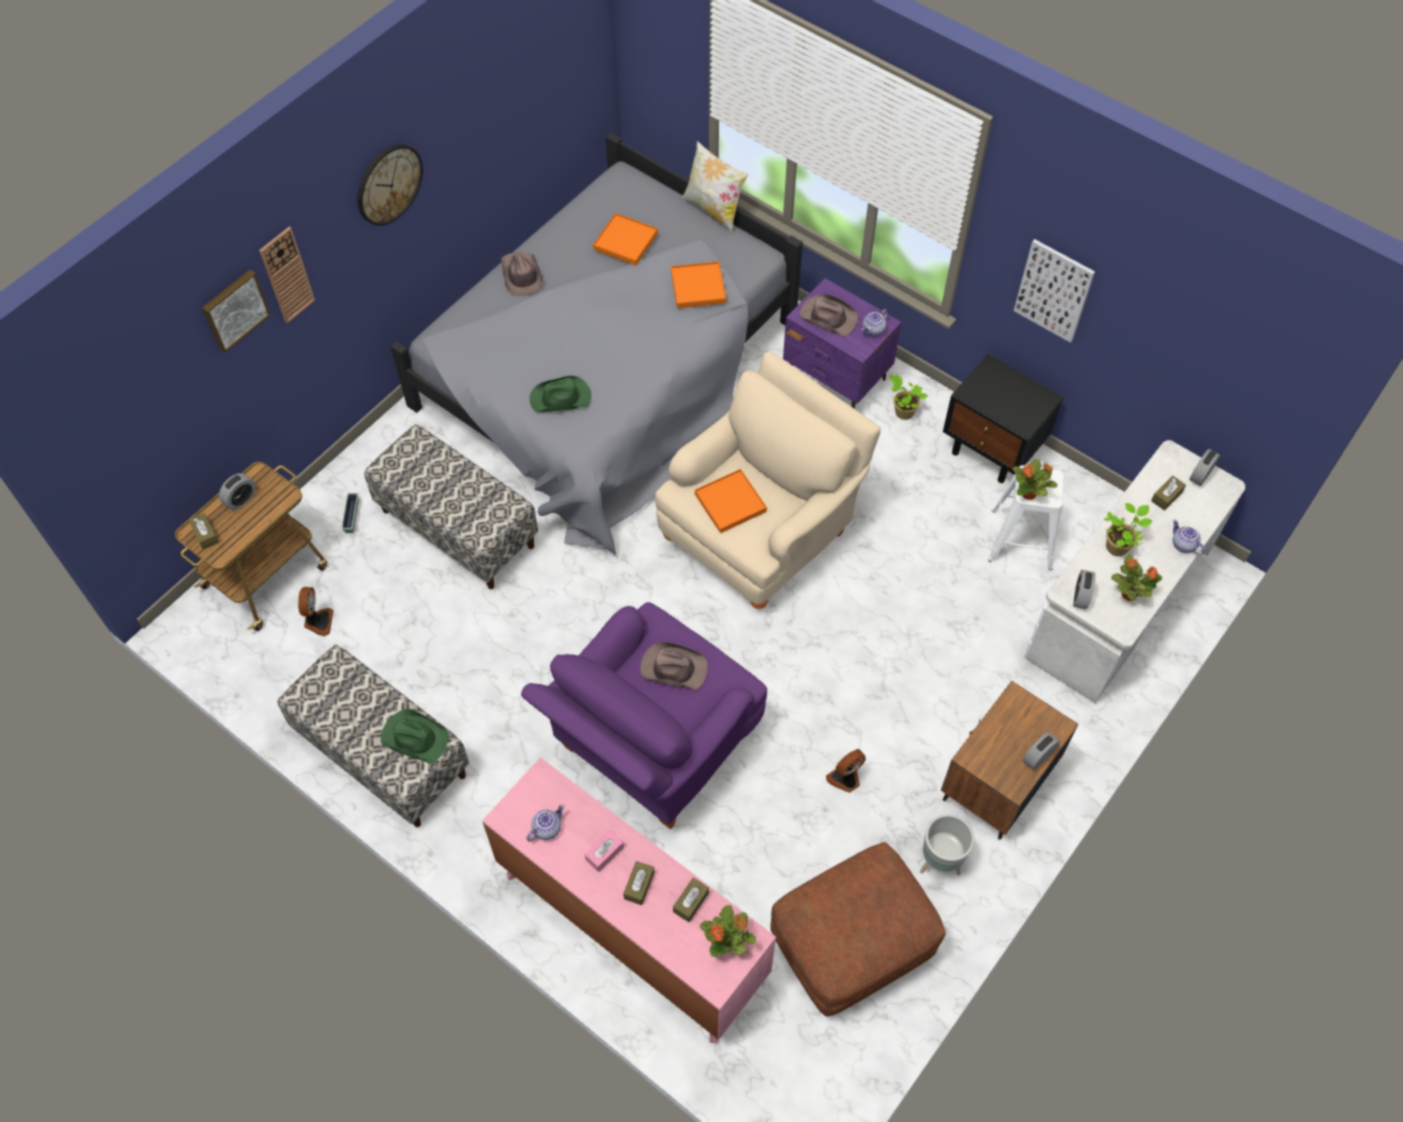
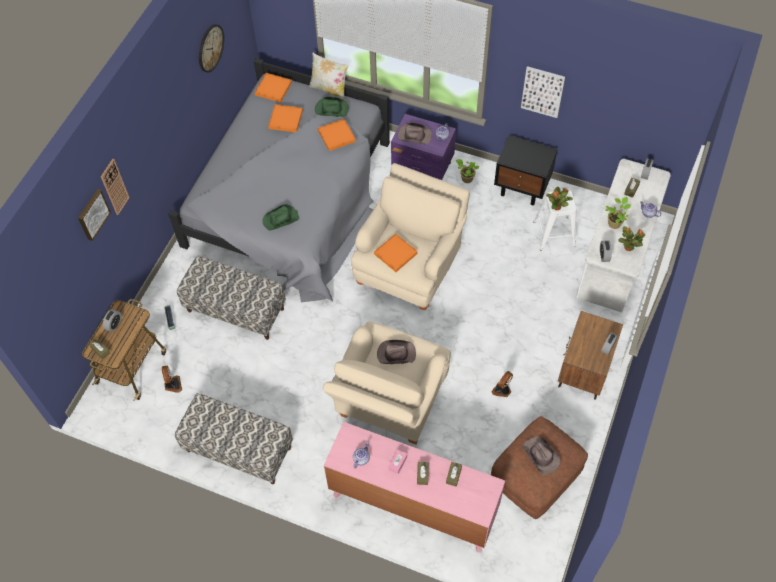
camera: 15 degrees left, 0 degrees up
wall clock [358,144,423,225] -> wall clock moved to [199,24,224,73]
green hat [381,709,449,764] -> green hat moved to [315,97,349,117]
brown hat [501,252,543,296] -> brown hat moved to [523,437,561,475]
purple armchair [521,602,767,829] -> beige armchair [323,321,451,445]
potted plant [700,905,756,957] -> none
grey planter [920,814,974,876] -> none
none -> orange tray [255,73,292,103]

